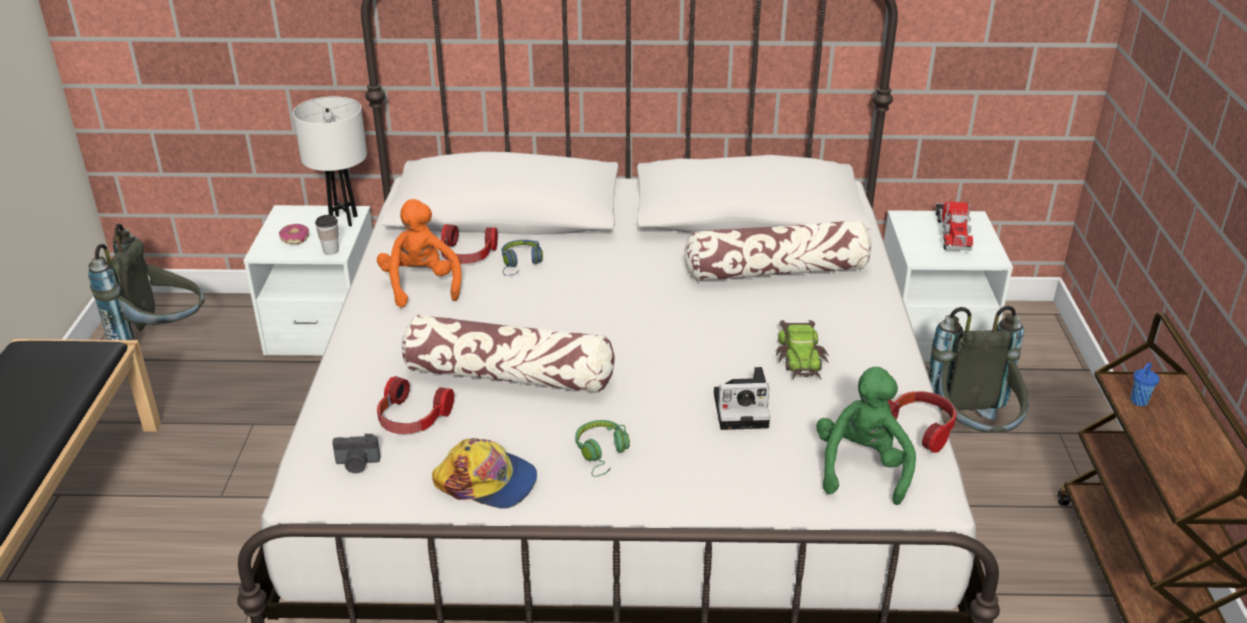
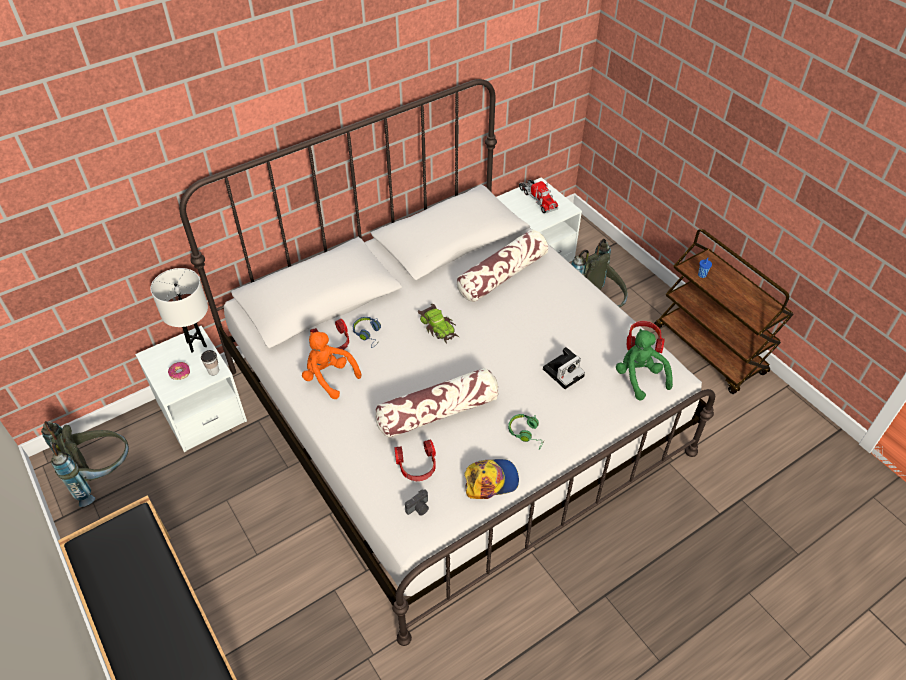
camera: 35 degrees left, 15 degrees up
toy car [776,320,829,379] -> toy car moved to [418,304,459,344]

